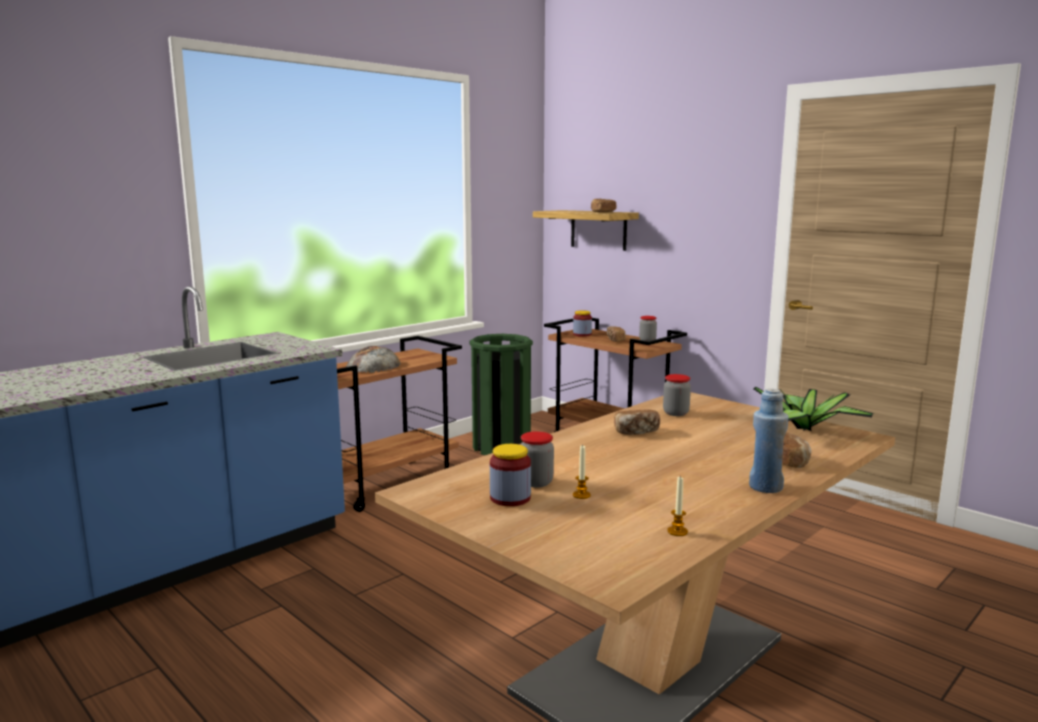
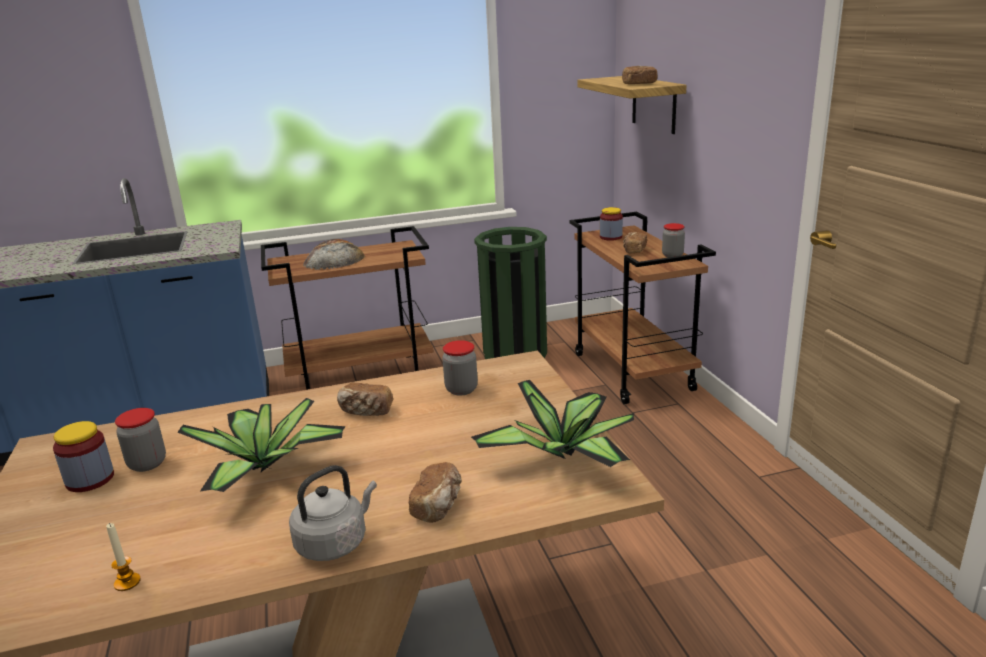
camera: 30 degrees right, 10 degrees up
candle [573,445,591,499] -> none
blue bottle [749,389,789,493] -> grey kettle [289,465,377,561]
none -> potted plant [178,398,346,492]

